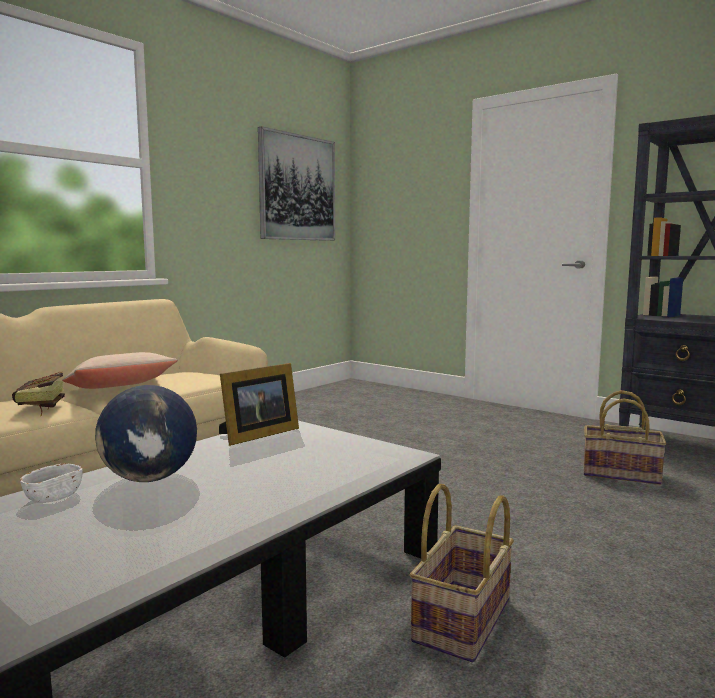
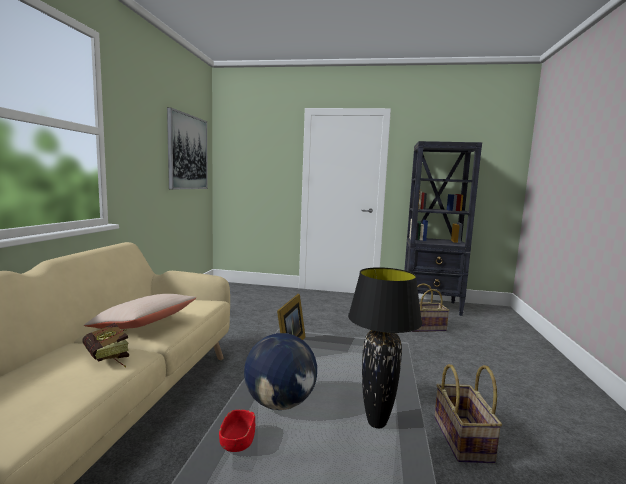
camera: 30 degrees left, 0 degrees up
white bowl [20,463,83,503] -> red bowl [219,410,255,452]
none -> black table lamp [348,267,422,428]

